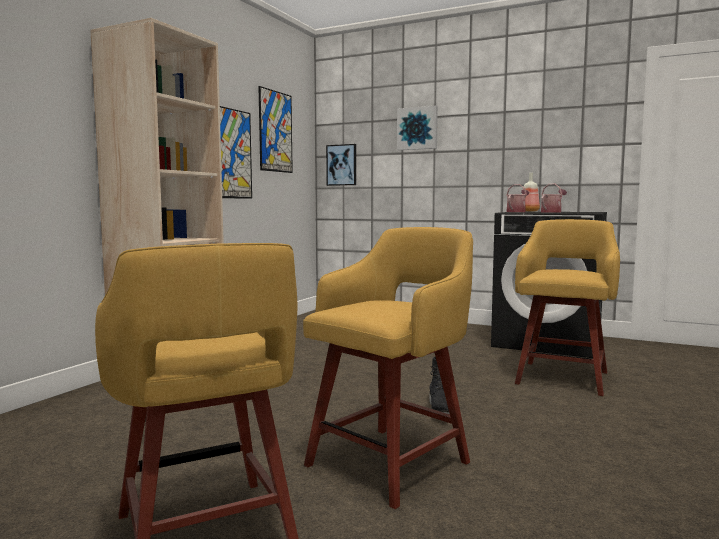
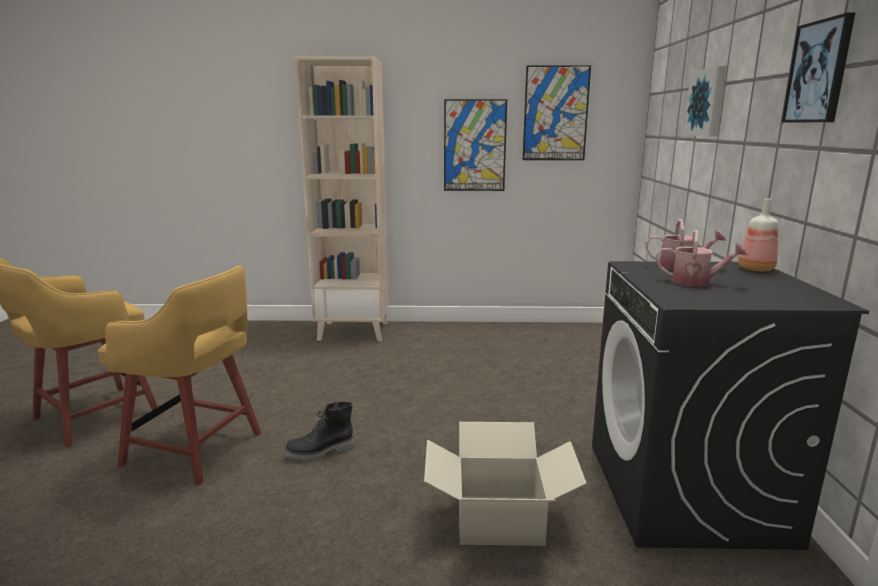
camera: 65 degrees right, 10 degrees up
picture [326,144,356,186] -> picture moved to [782,13,855,122]
yellow stool [515,219,620,396] -> cardboard box [424,422,587,546]

